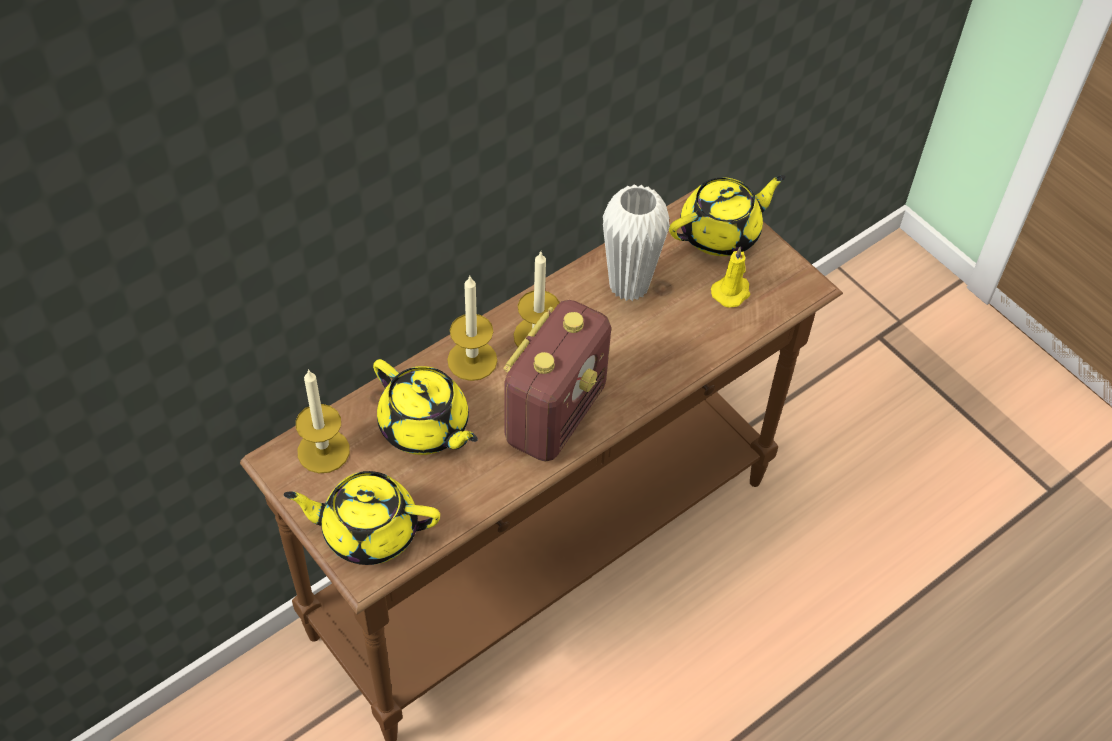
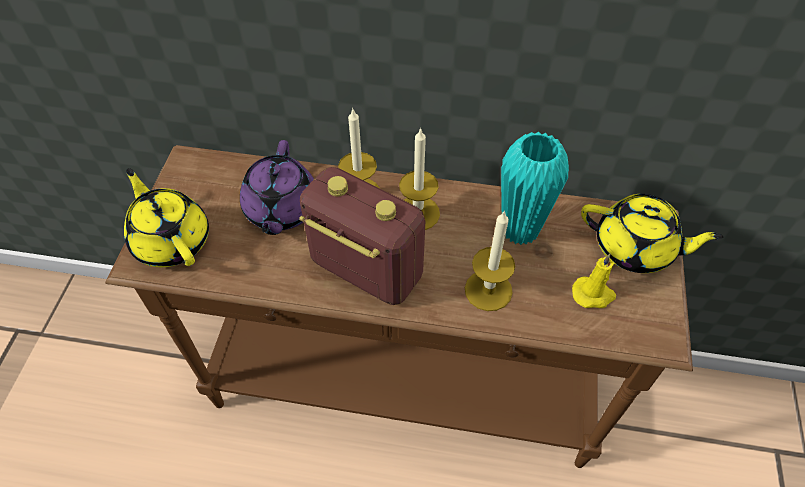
camera: 50 degrees right, 0 degrees up
candle [296,369,350,473] -> candle moved to [465,210,515,311]
yellow teapot [373,359,478,455] -> purple teapot [240,140,314,235]
radio [503,300,611,462] -> radio turned 135 degrees counterclockwise [299,167,425,305]
white vase [603,184,670,301] -> turquoise vase [501,132,569,245]

